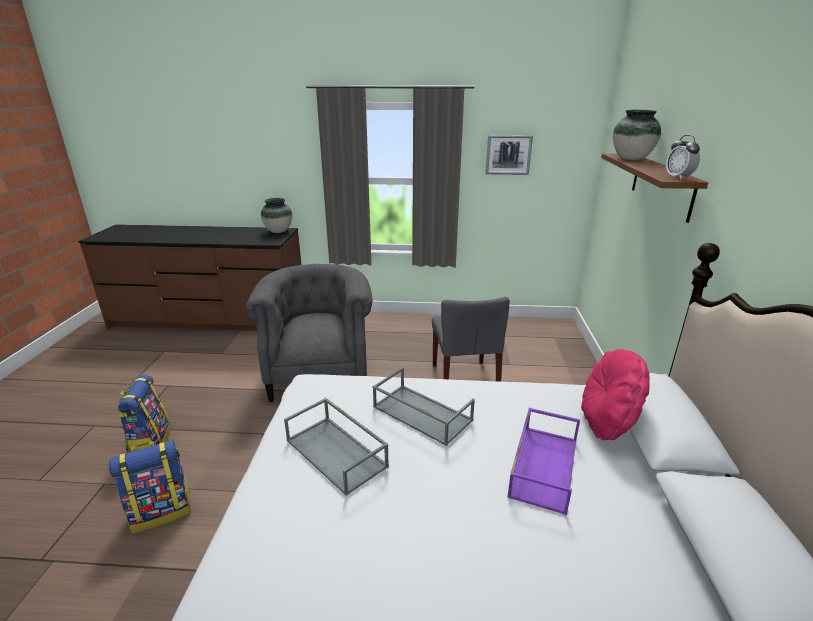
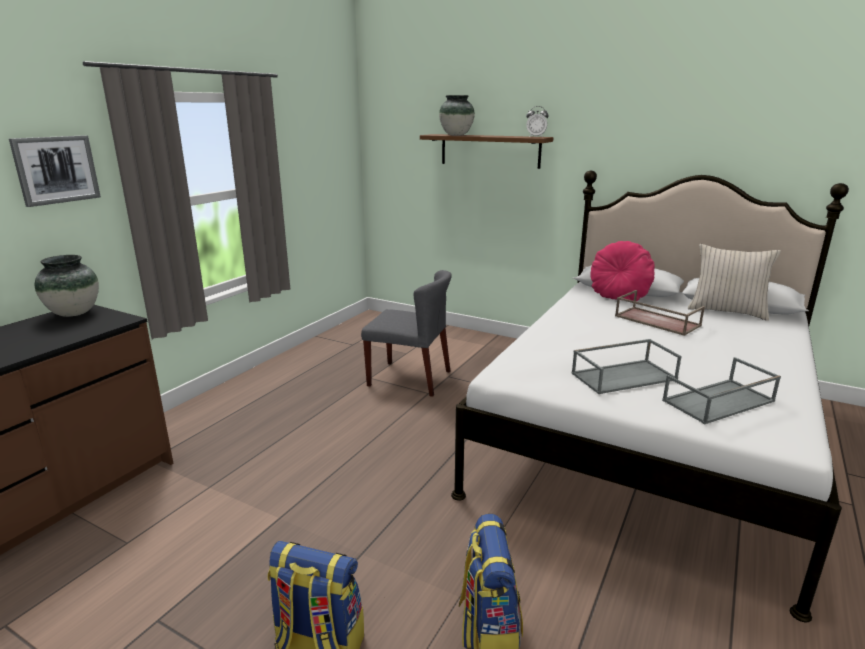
camera: 65 degrees left, 5 degrees down
grey armchair [246,264,373,402] -> none
grey tray [373,367,475,446] -> grey tray moved to [662,357,781,424]
picture [485,135,533,175] -> picture moved to [9,135,101,207]
purple tray [507,408,580,515] -> brown tray [615,290,705,336]
none -> beige pillow [688,244,781,321]

